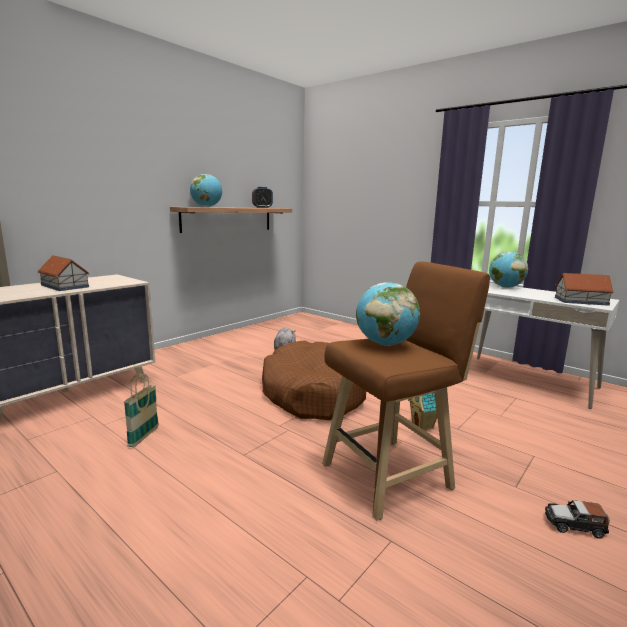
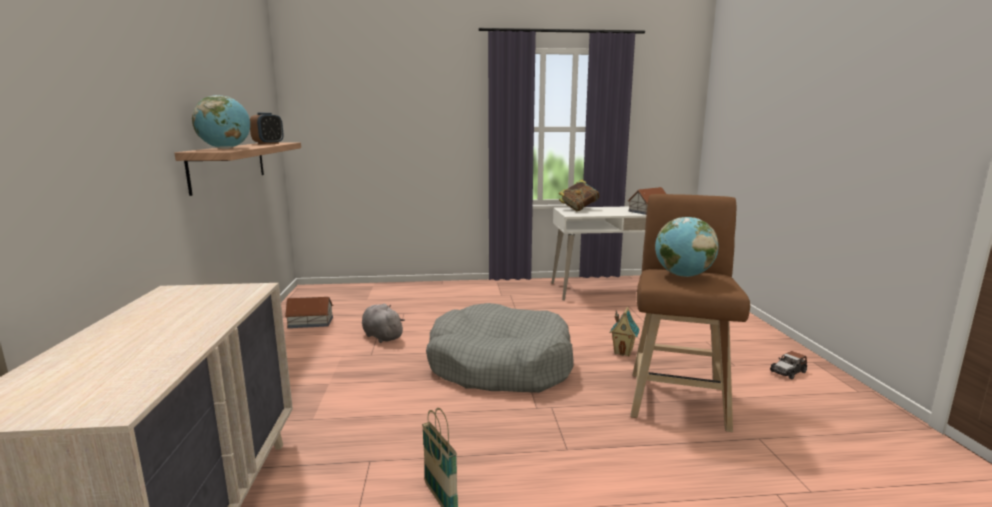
camera: 45 degrees left, 0 degrees up
toy house [38,255,89,291] -> toy house moved to [285,297,333,328]
brown dog bed [262,341,366,420] -> grey dog bed [426,303,574,393]
globe [489,252,528,288] -> book [559,179,599,212]

